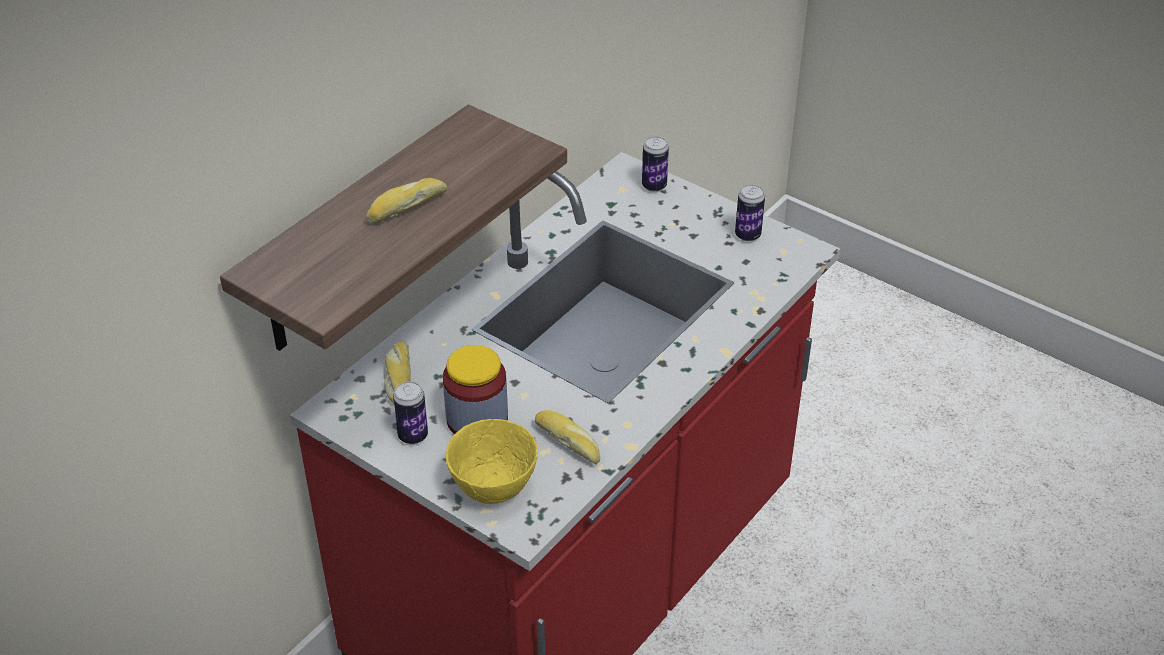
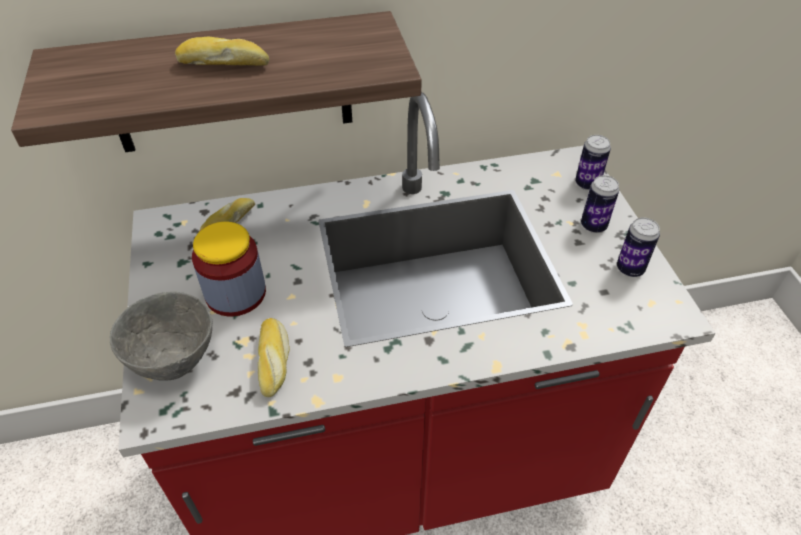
camera: 40 degrees right, 5 degrees up
can [393,381,428,444] -> can moved to [581,175,619,233]
yellow bowl [446,419,538,504] -> grey bowl [110,291,213,381]

